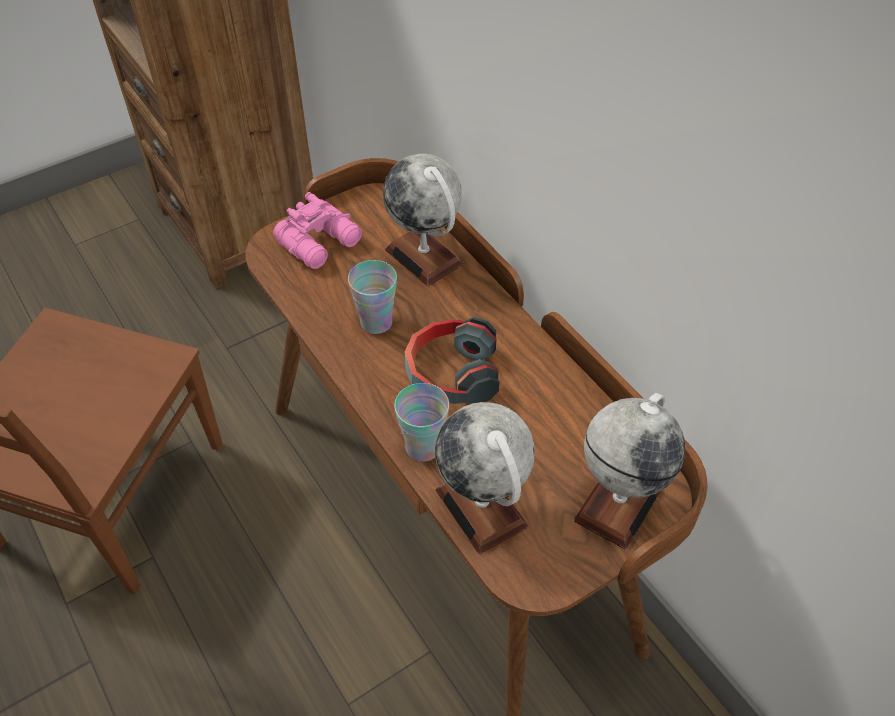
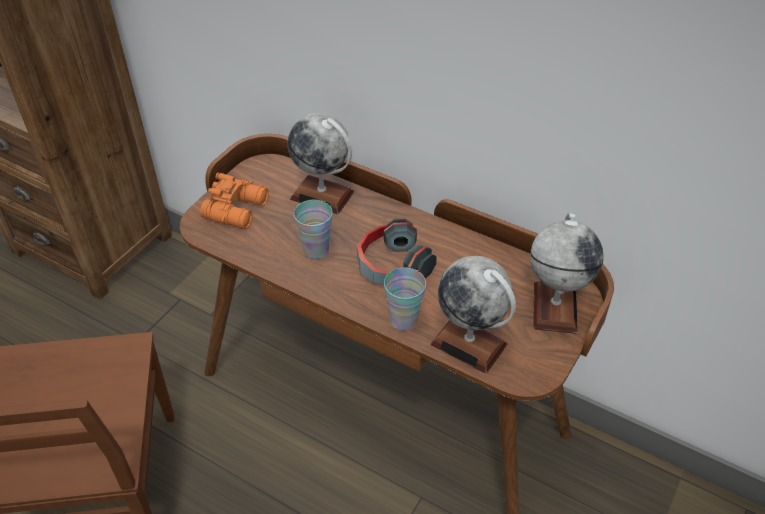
camera: 25 degrees left, 5 degrees down
pink binoculars [273,192,362,269] -> orange binoculars [200,173,269,229]

